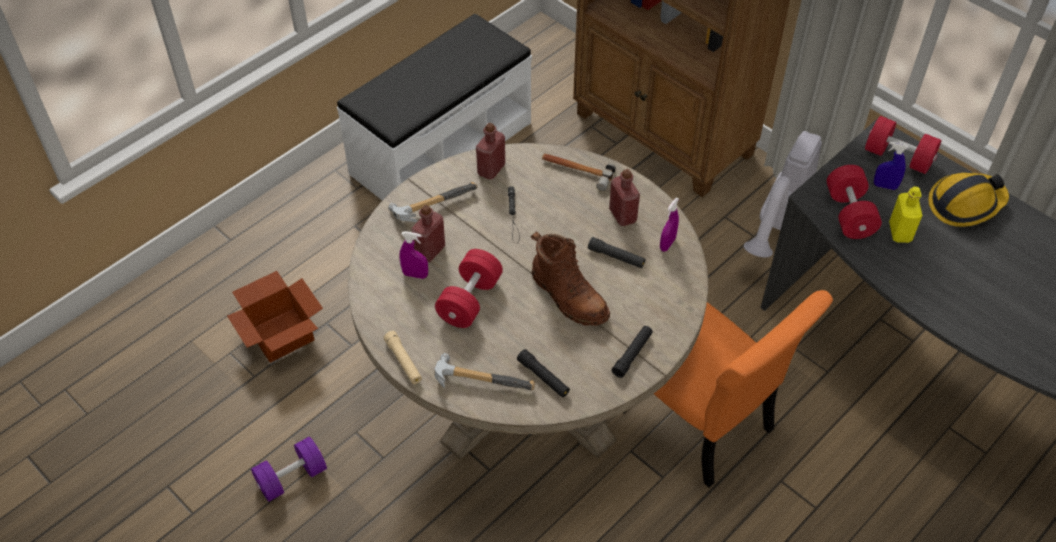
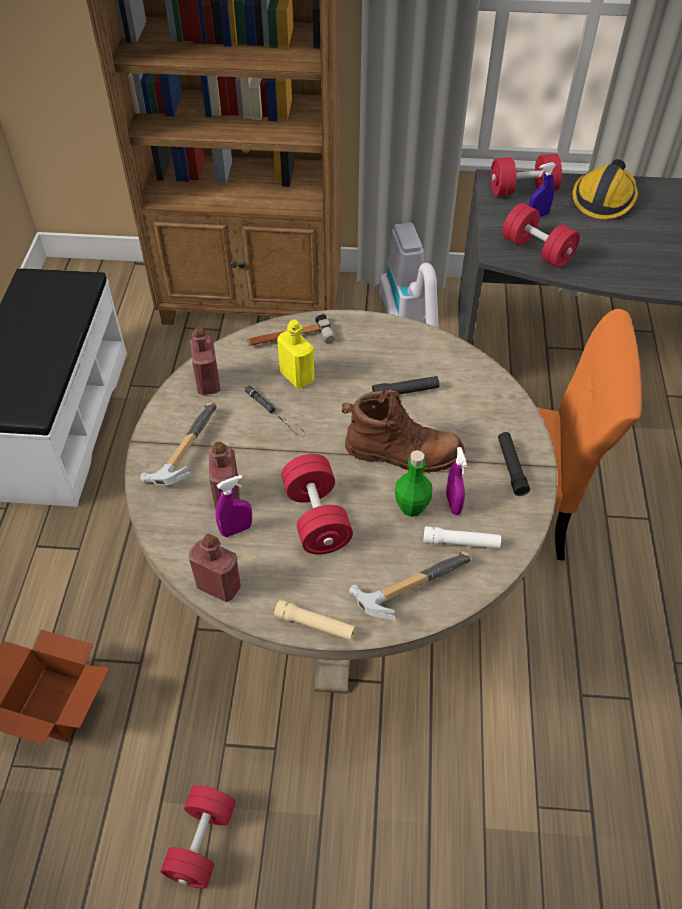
camera: 40 degrees left, 0 degrees up
purple dumbbell [251,437,327,502] -> red dumbbell [160,785,236,889]
black flashlight [517,349,570,397] -> white flashlight [423,526,501,549]
red bottle [609,169,640,226] -> red bottle moved to [188,533,241,602]
purple spray bottle [660,198,679,252] -> purple spray bottle moved to [446,447,467,515]
yellow bottle [889,187,923,243] -> yellow bottle moved to [277,319,314,388]
none -> green bottle [395,450,432,517]

